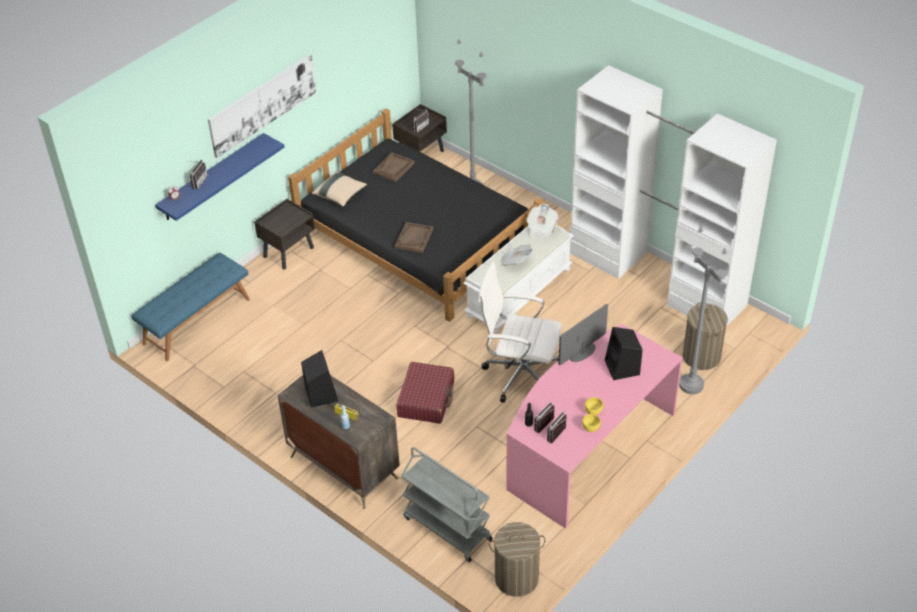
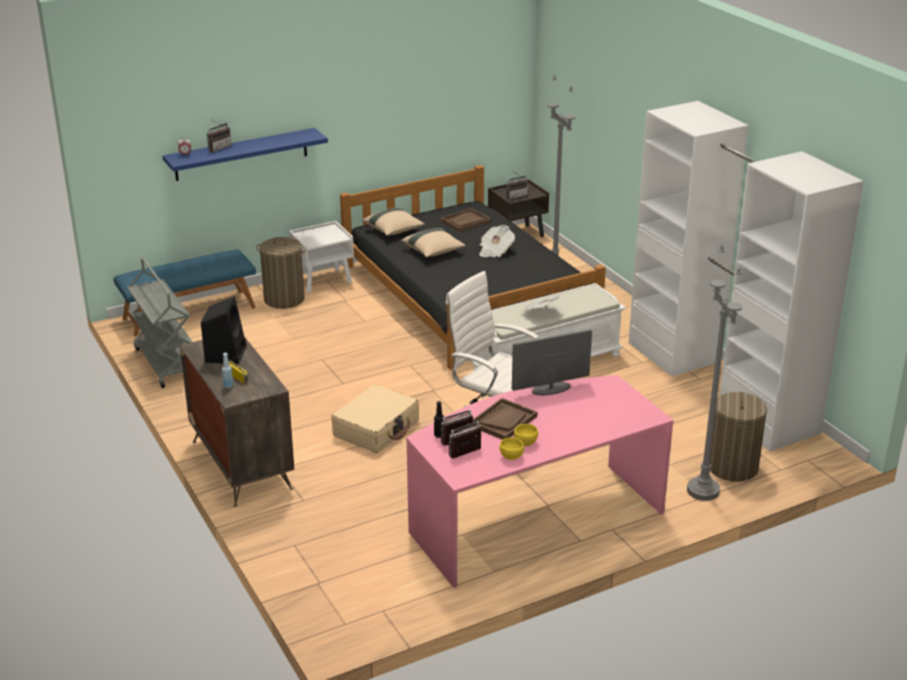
camera: 20 degrees right, 15 degrees down
picture [208,54,316,158] -> none
brown nightstand [254,199,315,270] -> white nightstand [289,221,354,293]
brown tray [395,222,433,253] -> brown tray moved to [473,398,537,440]
red suitcase [396,362,454,424] -> beige suitcase [332,384,419,453]
grey cart [401,447,493,562] -> grey cart moved to [127,258,193,388]
laundry basket [489,522,546,597] -> laundry basket moved to [256,237,306,309]
newspaper [526,204,559,239] -> newspaper moved to [479,225,515,257]
black speaker [605,327,643,380] -> none
none -> beige pillow [401,228,466,257]

